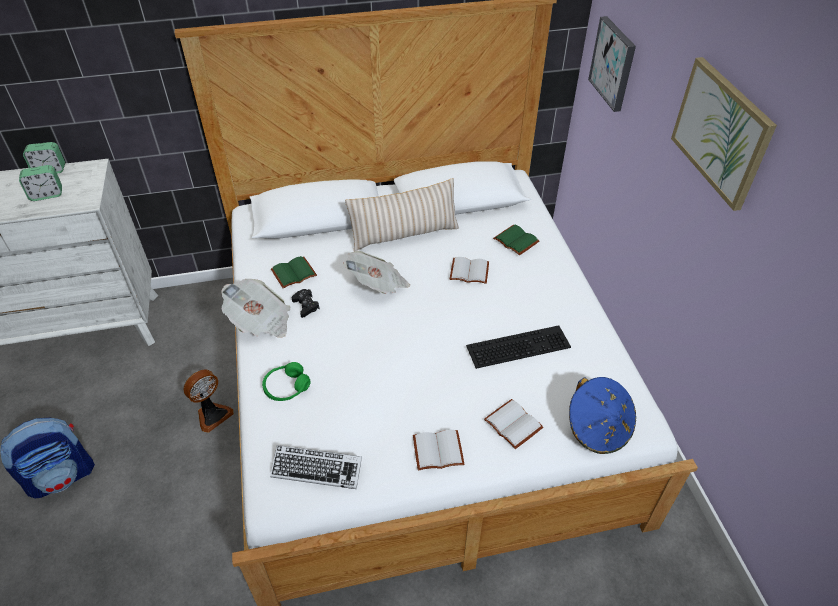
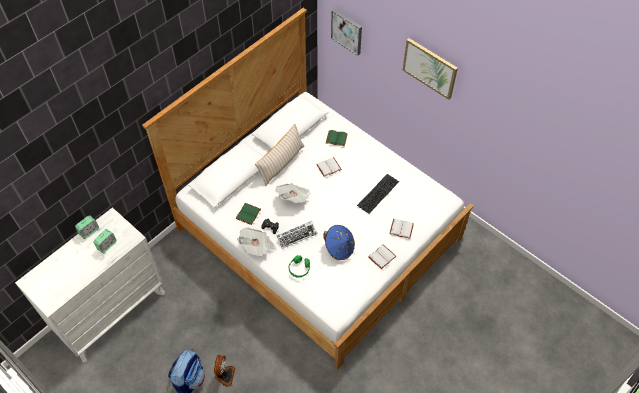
camera: 35 degrees left, 10 degrees up
fan [183,370,234,433] -> fan moved to [214,355,235,387]
keyboard [270,445,362,489] -> keyboard moved to [277,221,318,249]
blue hat [569,377,636,454] -> blue hat moved to [323,225,355,260]

